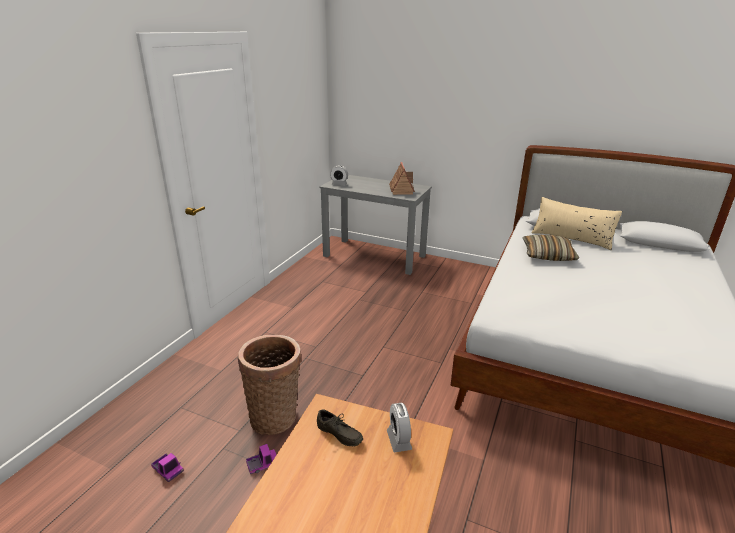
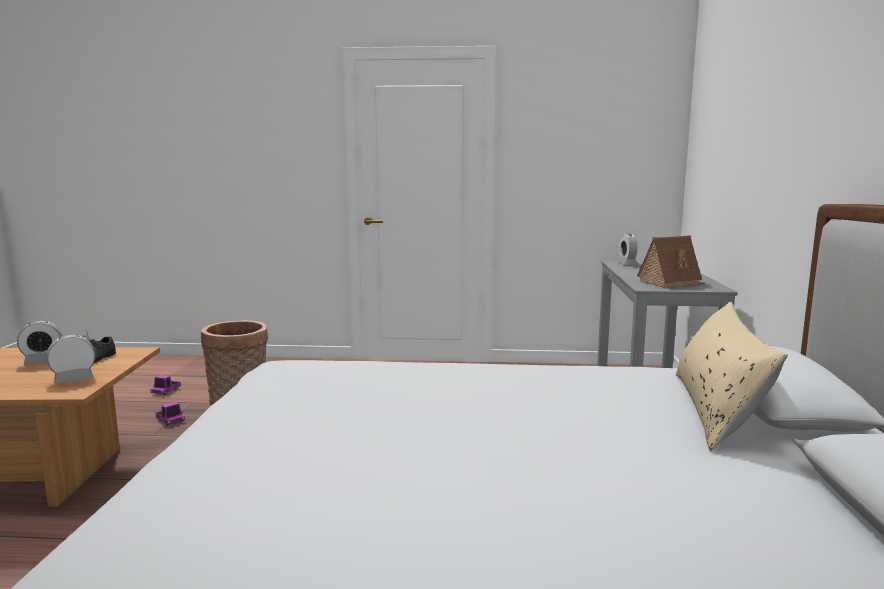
camera: 70 degrees right, 15 degrees down
pillow [522,235,579,261] -> none
none -> alarm clock [17,320,63,365]

